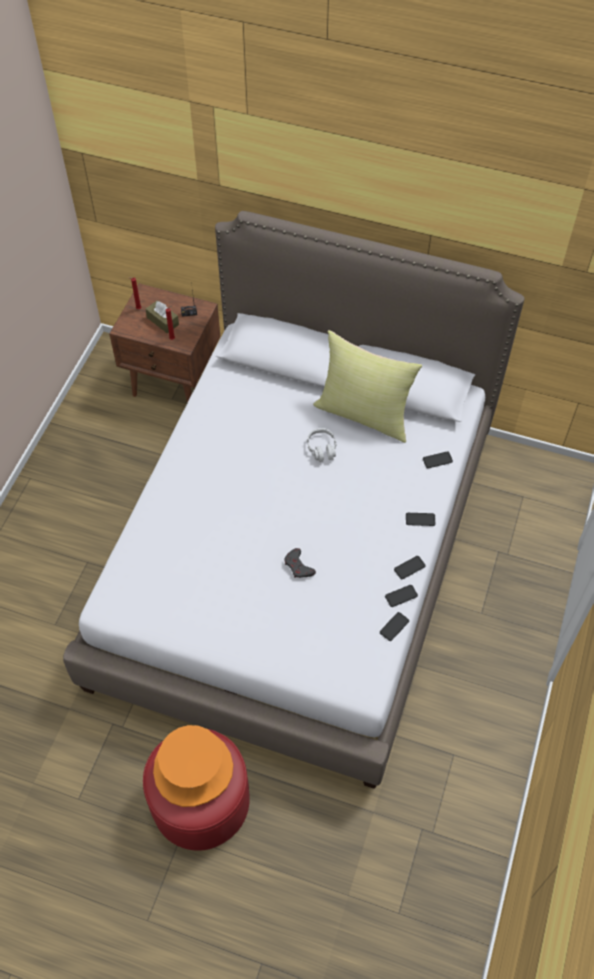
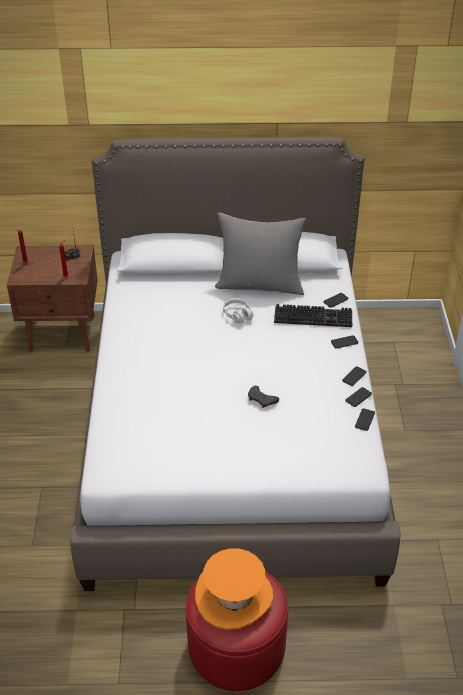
camera: 20 degrees left, 15 degrees down
brown tissue box [145,300,179,333] -> none
yellow pillow [313,330,422,443] -> grey pillow [215,213,306,295]
none -> keyboard [274,304,352,327]

